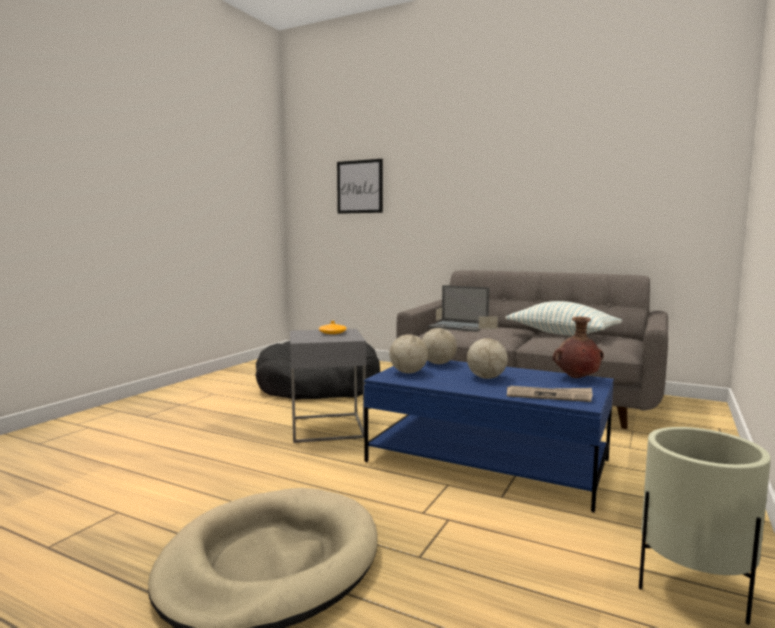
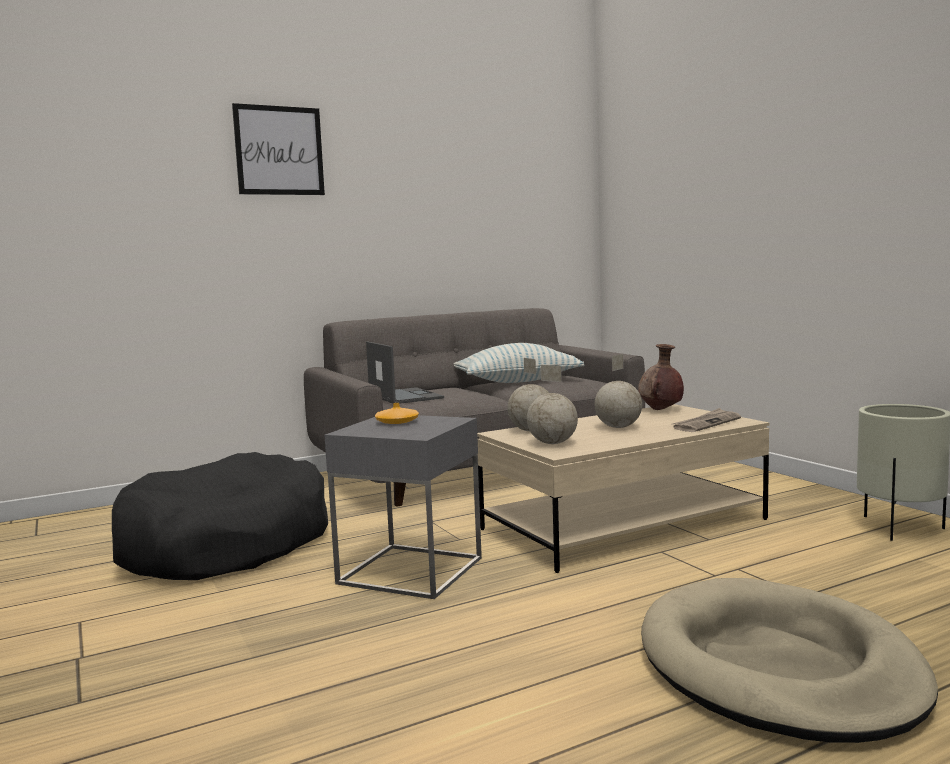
camera: 55 degrees left, 0 degrees up
picture [337,159,383,214] -> picture moved to [232,103,325,195]
blue coffee table [364,360,614,512] -> beige coffee table [477,404,770,573]
laptop [428,285,490,332] -> laptop turned 90 degrees counterclockwise [366,342,444,404]

